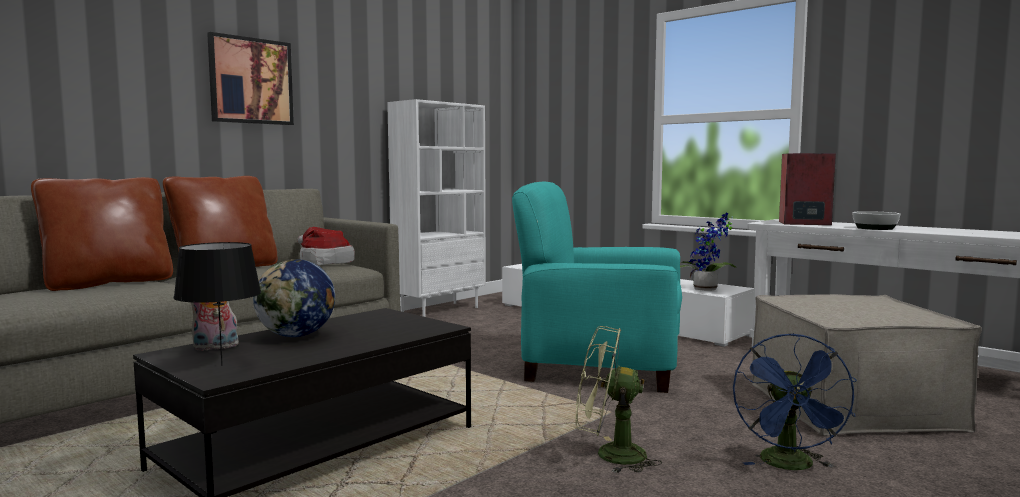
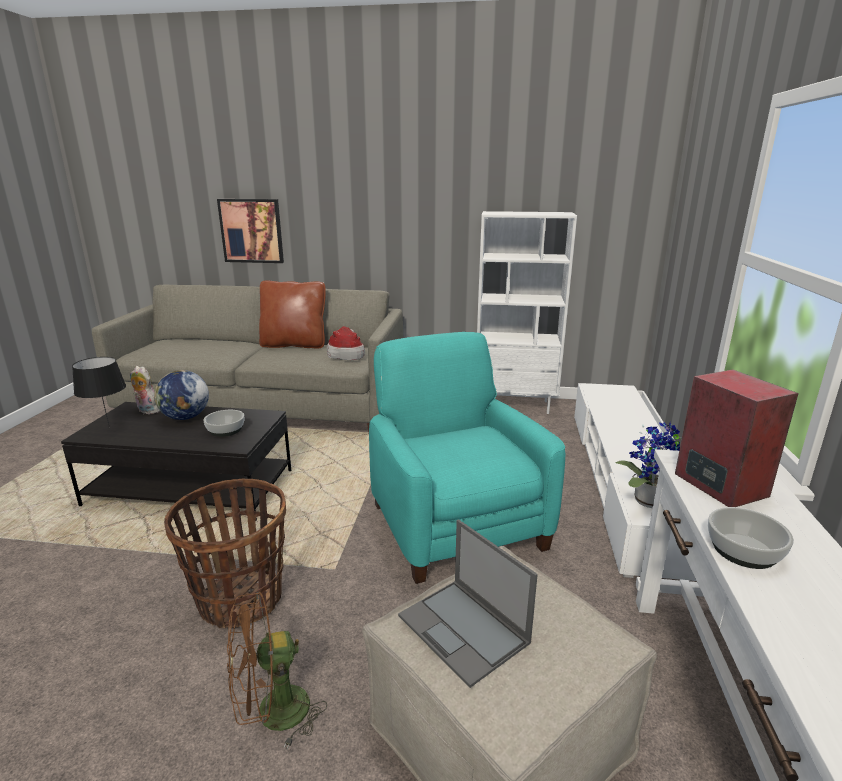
camera: 55 degrees right, 15 degrees up
brown pillow [31,177,173,291] -> none
picture [207,32,294,125] -> picture moved to [217,199,284,263]
green fan [576,326,662,473] -> basket [164,478,286,628]
blue fan [733,333,857,470] -> brown fan [227,592,327,749]
none -> bowl [203,410,244,437]
none -> laptop [398,519,538,688]

